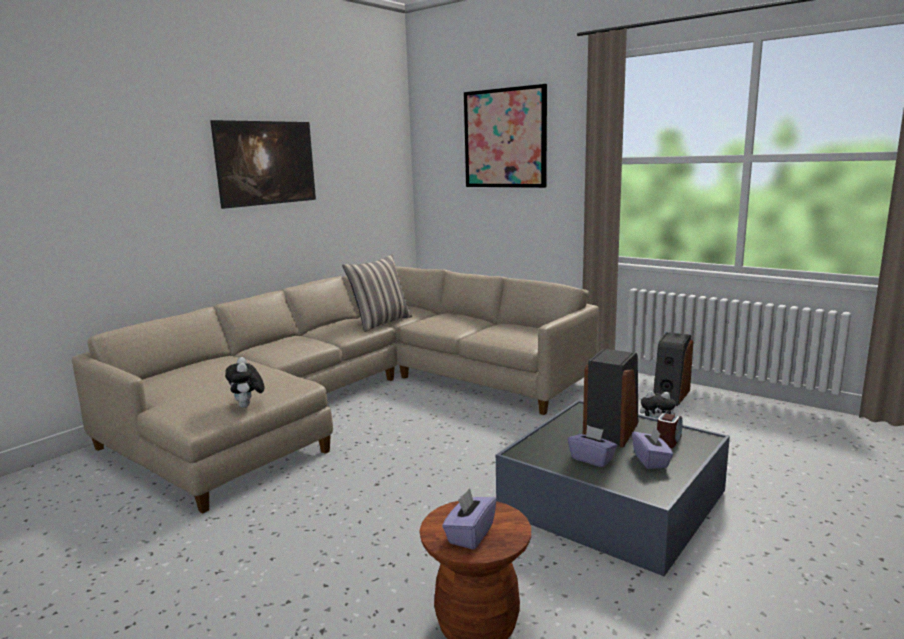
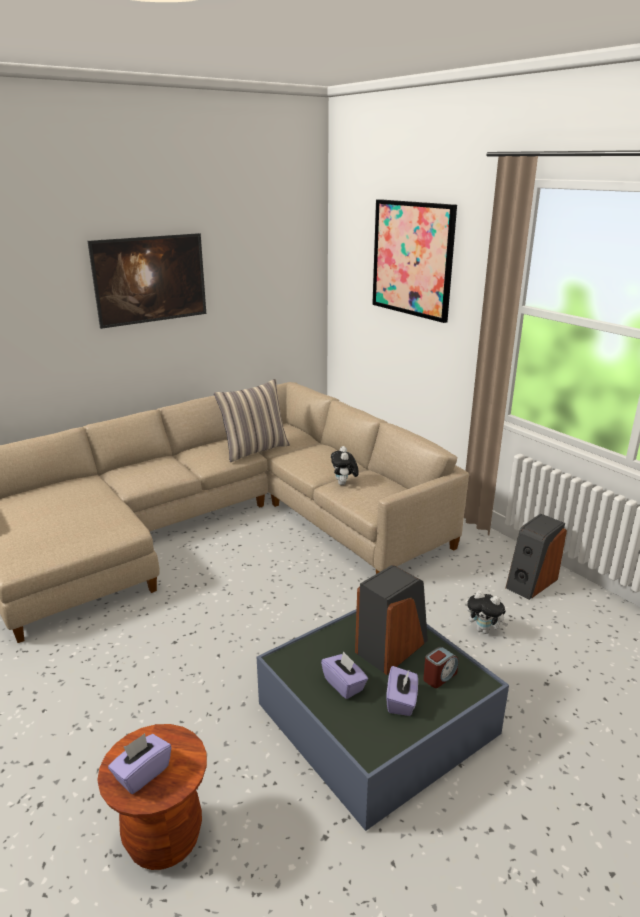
camera: 15 degrees right, 10 degrees up
plush toy [225,357,264,408] -> plush toy moved to [331,446,359,485]

